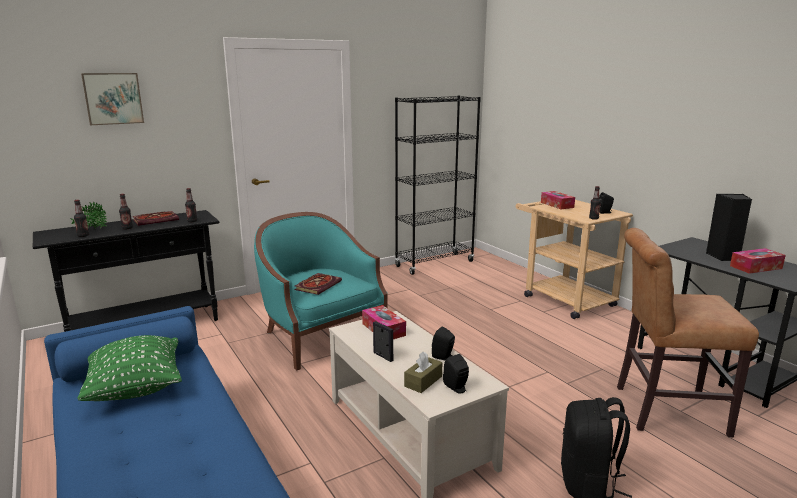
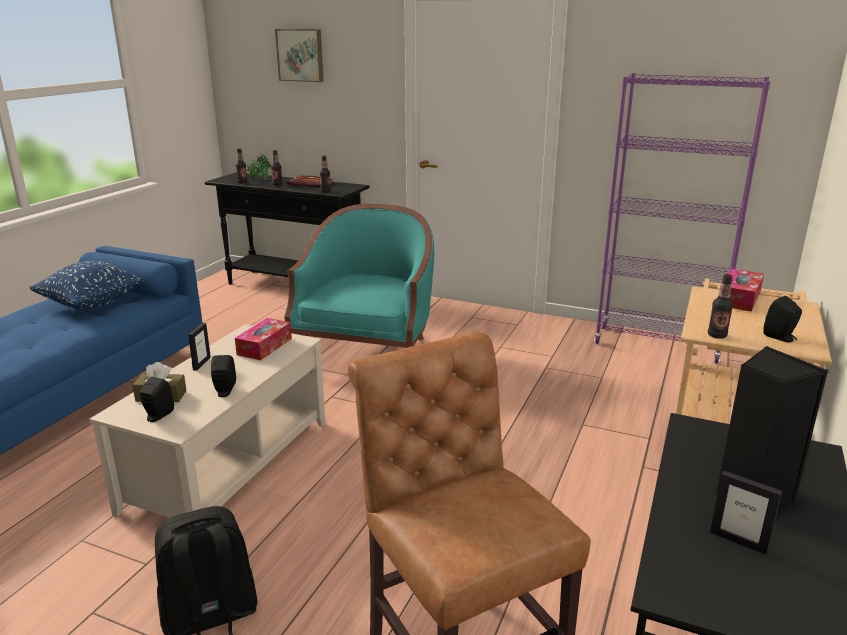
camera: 55 degrees right, 5 degrees up
green pillow [78,335,182,401] -> blue pillow [29,261,143,310]
book [294,273,342,295] -> none
black bookcase [395,95,481,275] -> purple bookcase [594,73,771,364]
tissue box [730,248,786,274] -> picture frame [710,471,782,555]

